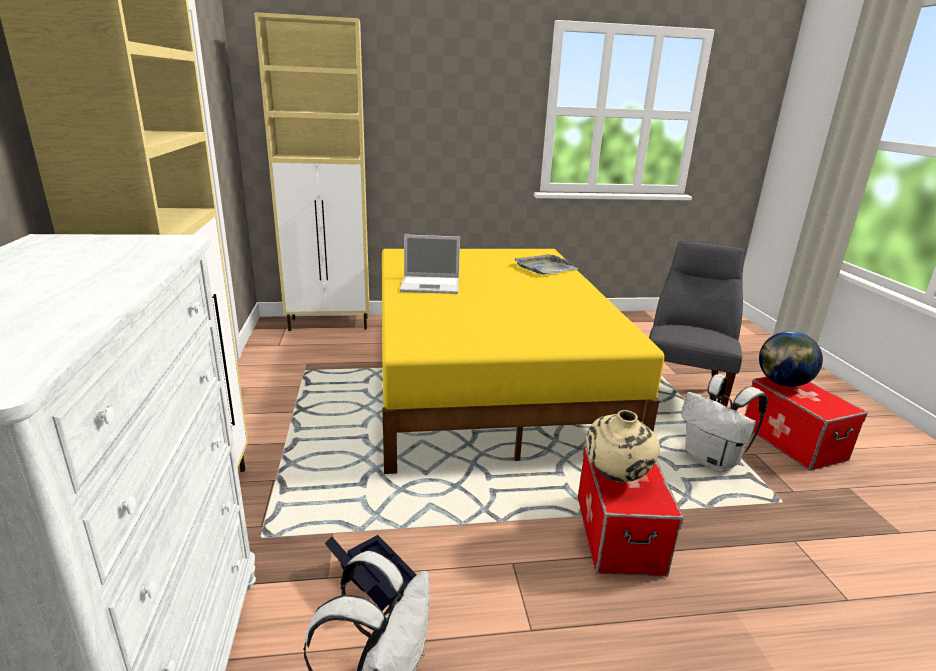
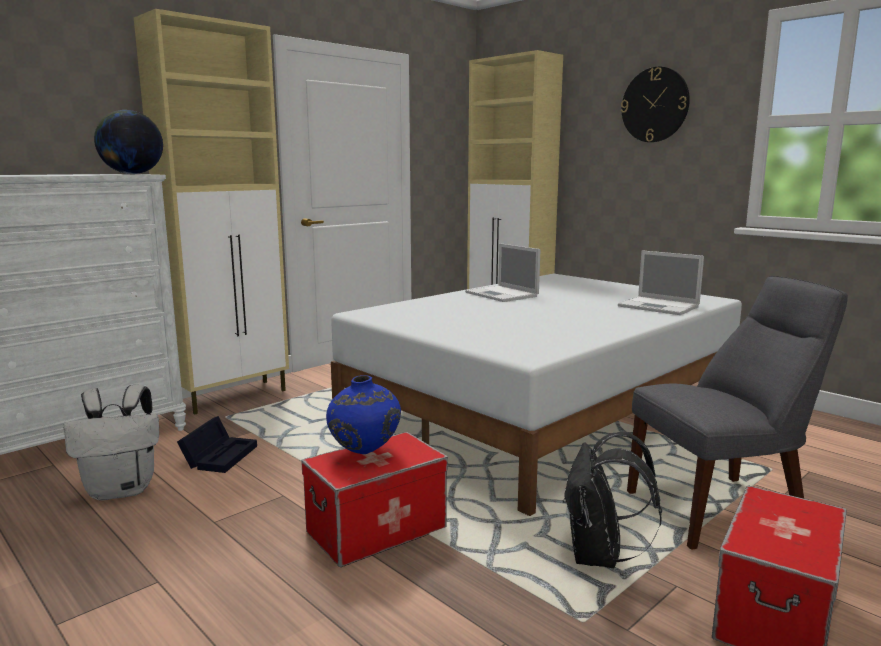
camera: 55 degrees right, 10 degrees down
yellow bed [382,249,665,474] -> white bed [331,274,742,516]
grey tray [514,254,579,275] -> laptop [618,250,704,315]
beige vase [586,410,660,482] -> blue vase [326,375,401,454]
white backpack [681,374,768,472] -> black backpack [563,432,662,568]
globe [759,331,823,387] -> globe moved to [94,110,163,174]
none -> wall clock [621,67,690,142]

